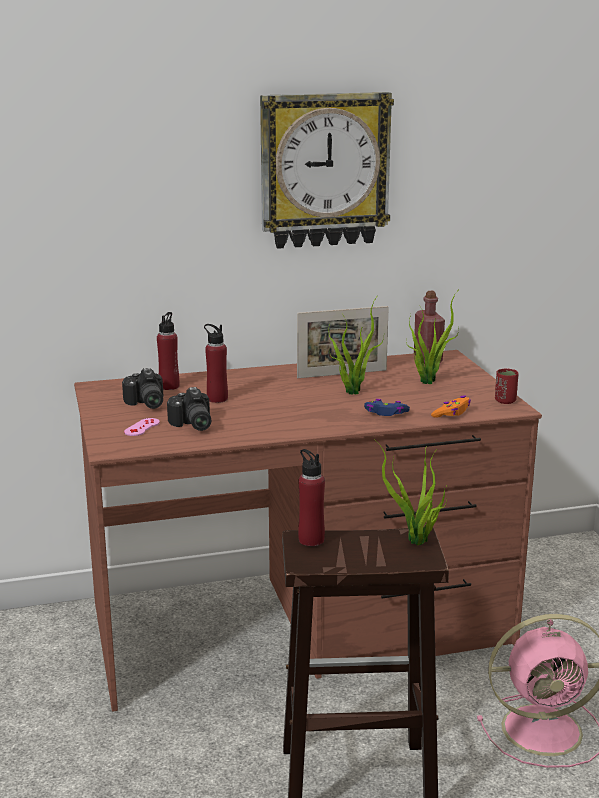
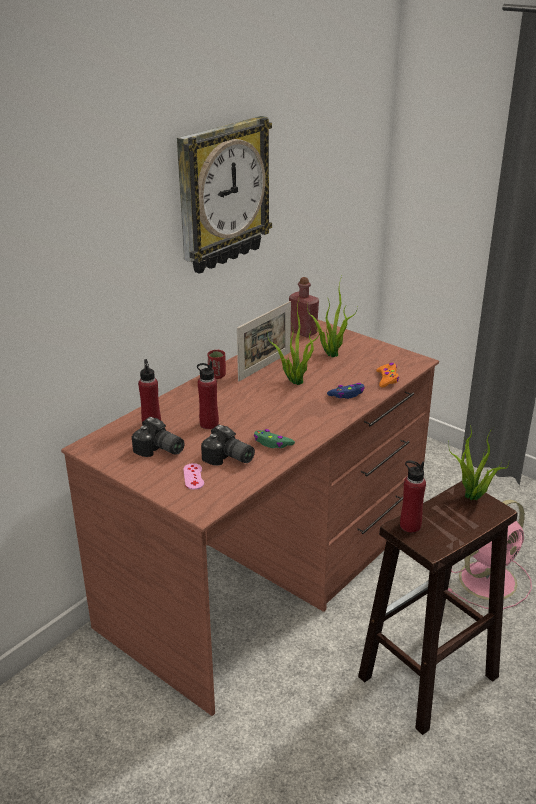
camera: 35 degrees left, 10 degrees up
red cup [495,369,519,404] -> red cup moved to [208,350,226,379]
none -> green game controller [254,429,295,448]

